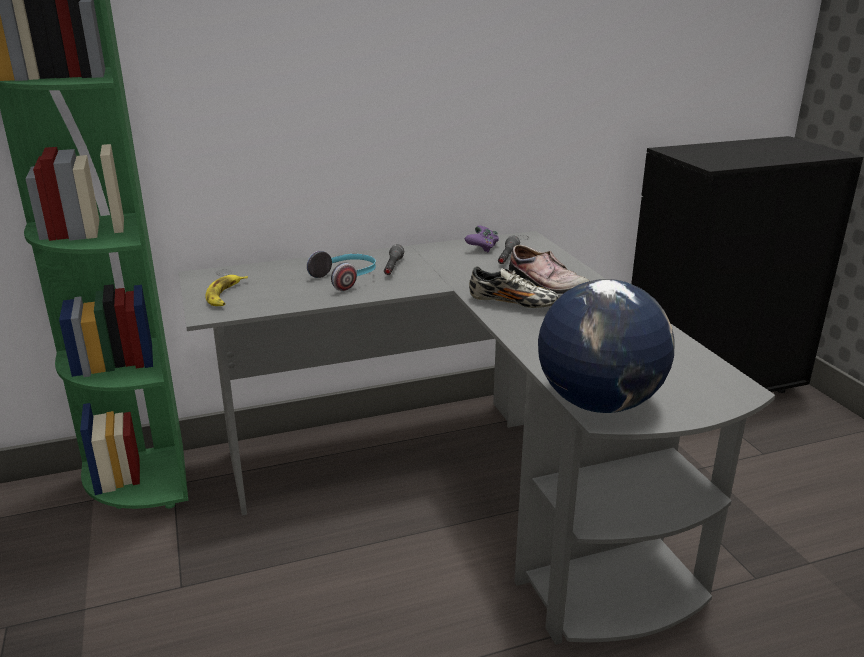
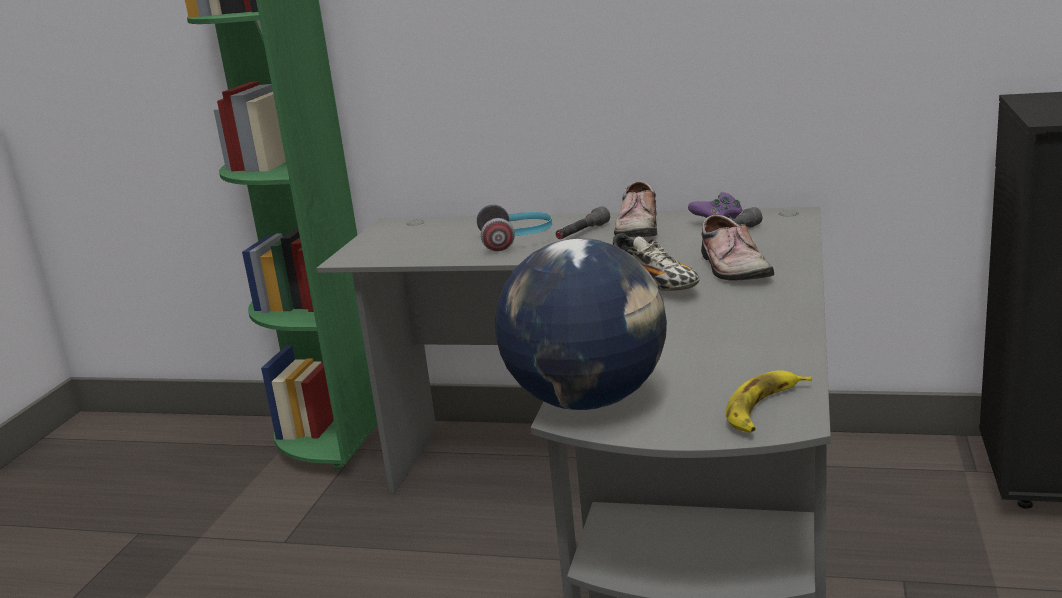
camera: 35 degrees right, 5 degrees down
banana [205,275,248,306] -> banana moved to [726,370,812,432]
none -> shoe [614,181,657,237]

